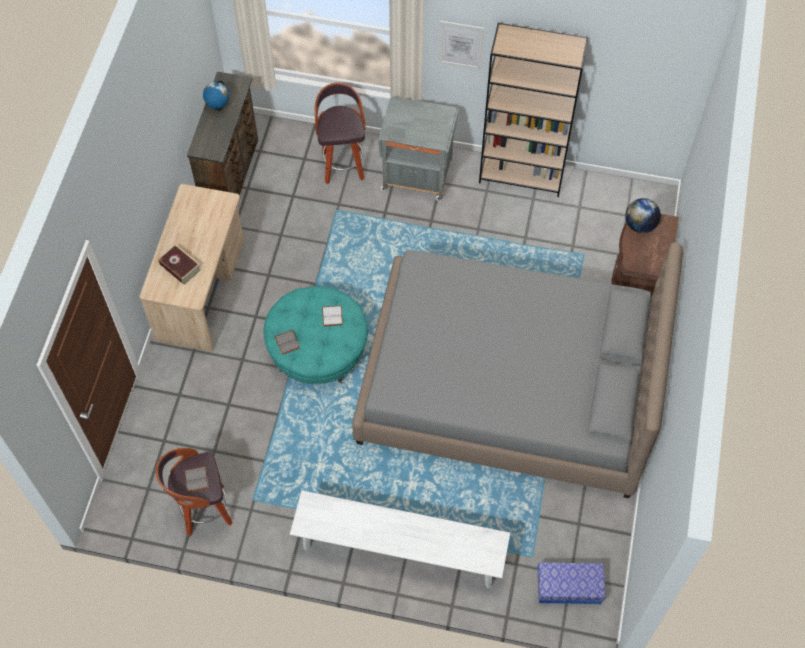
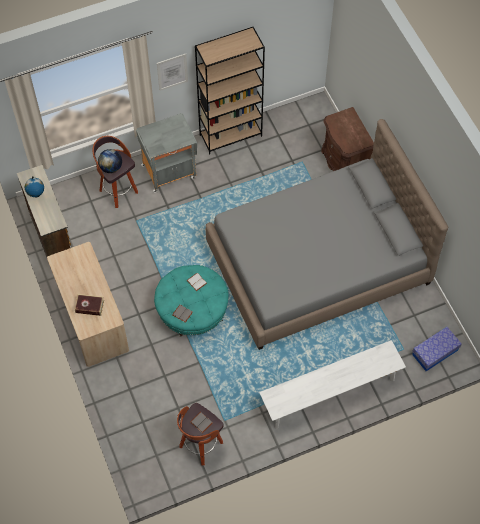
camera: 35 degrees left, 0 degrees up
globe [625,198,661,233] -> globe moved to [98,149,122,173]

